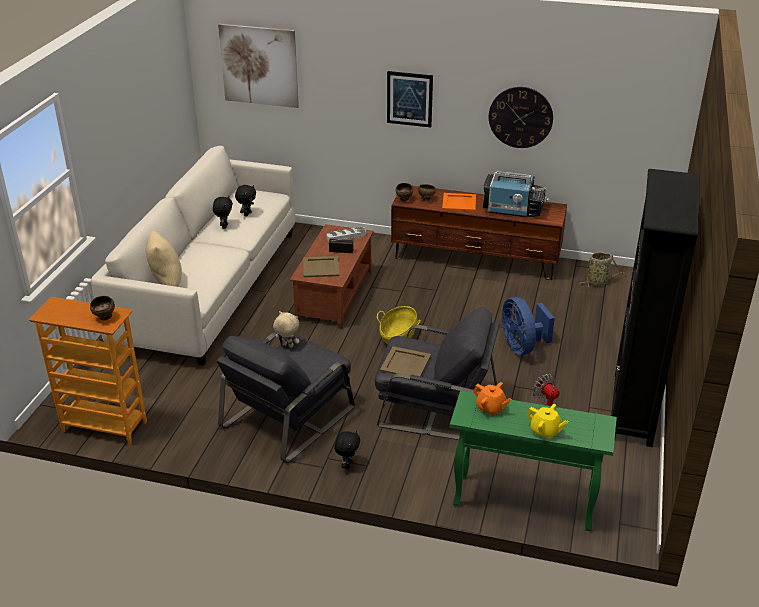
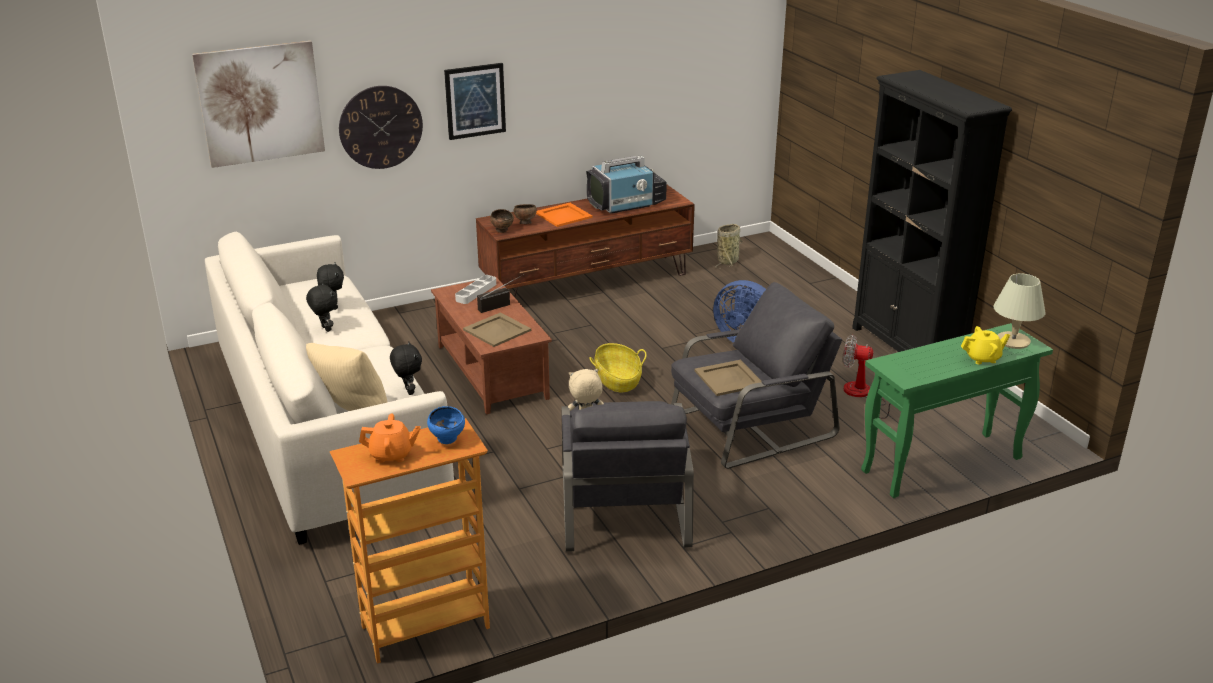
camera: 40 degrees left, 5 degrees down
brown bowl [90,296,115,321] -> blue bowl [427,406,465,444]
black plush toy [334,431,360,469] -> black plush toy moved to [390,342,422,395]
orange teapot [473,382,512,416] -> orange teapot moved to [359,414,421,463]
wall clock [489,87,553,148] -> wall clock moved to [339,86,423,169]
none -> beige table lamp [993,274,1045,349]

